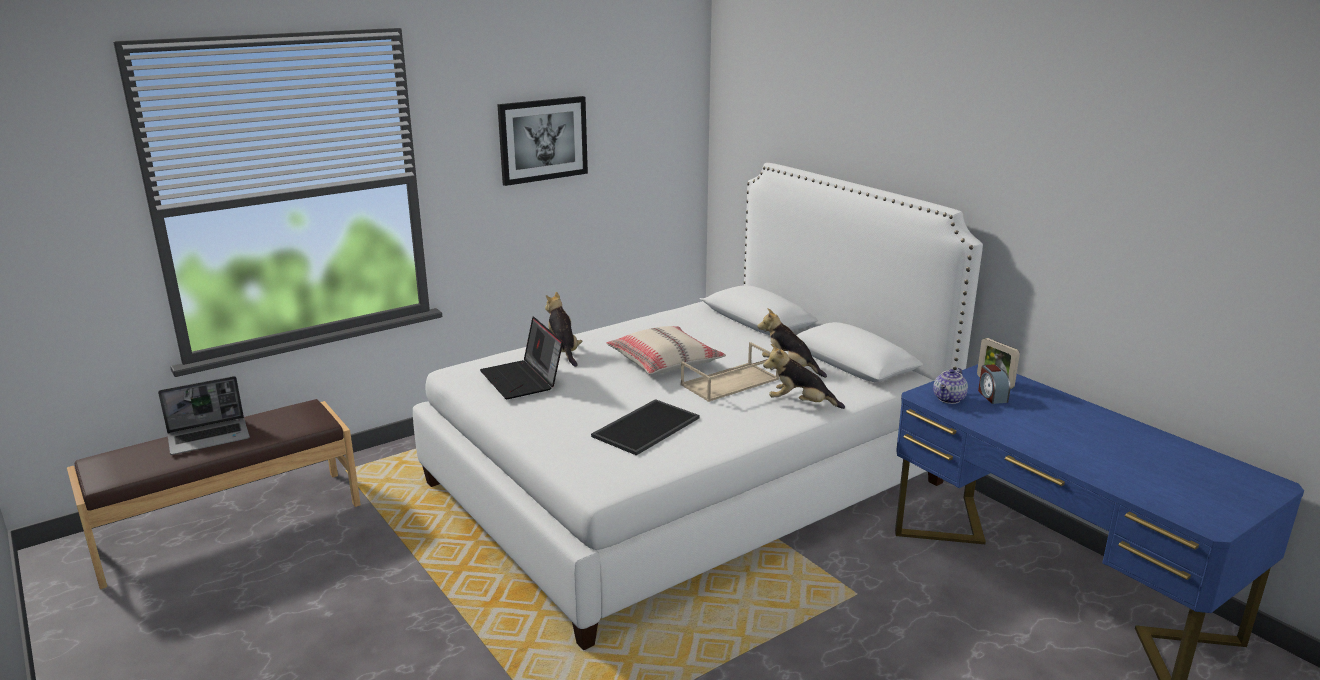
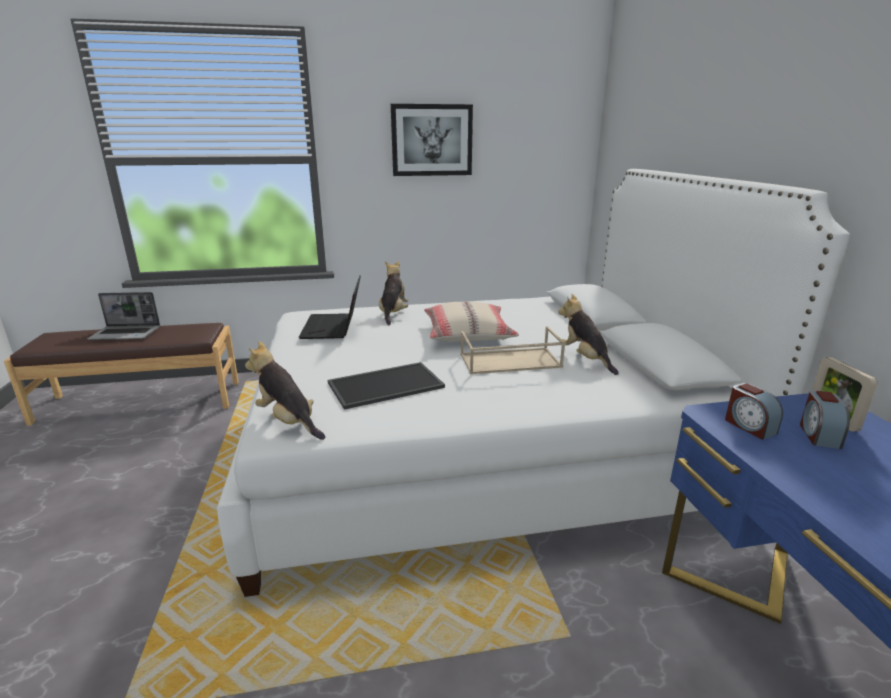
camera: 25 degrees right, 0 degrees up
plush toy [763,344,845,409] -> plush toy moved to [245,341,325,440]
teapot [933,368,968,404] -> alarm clock [725,383,783,440]

